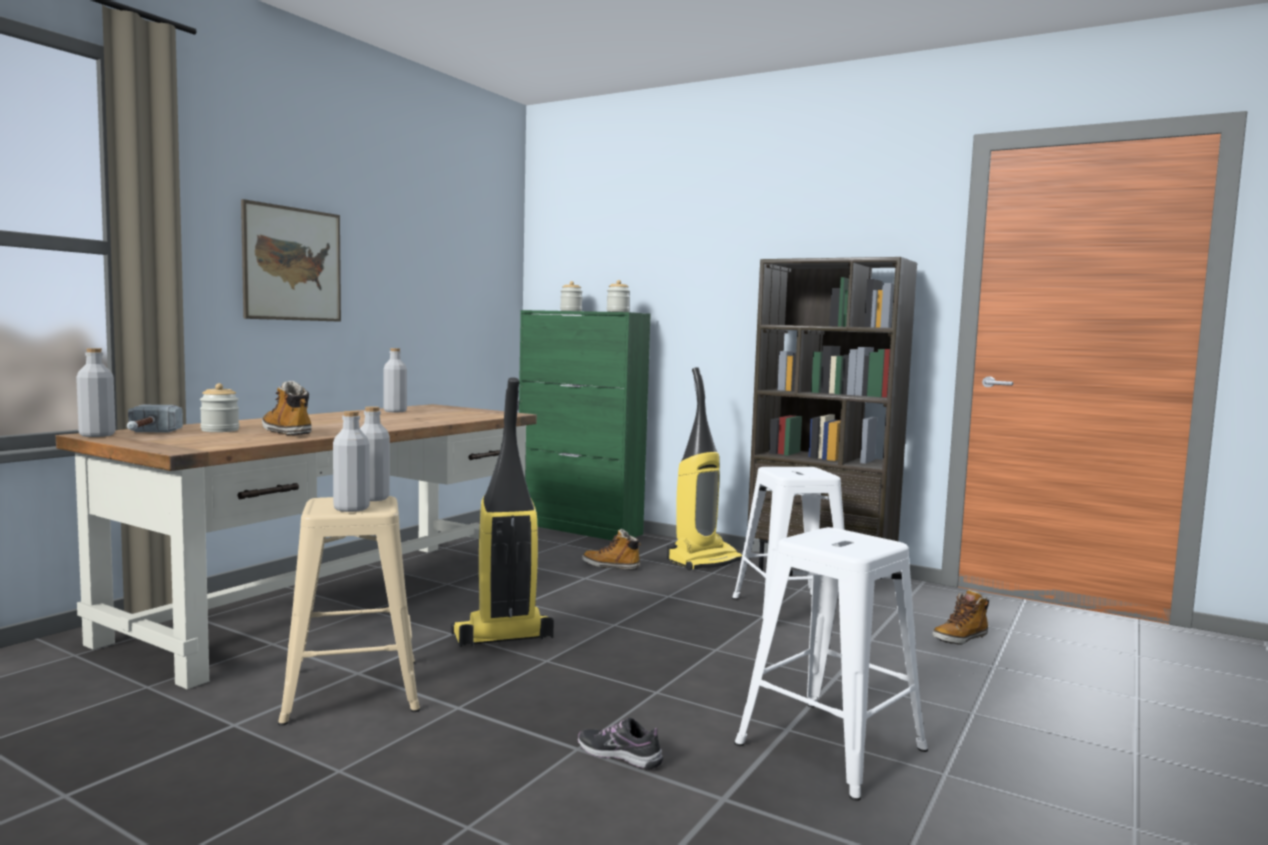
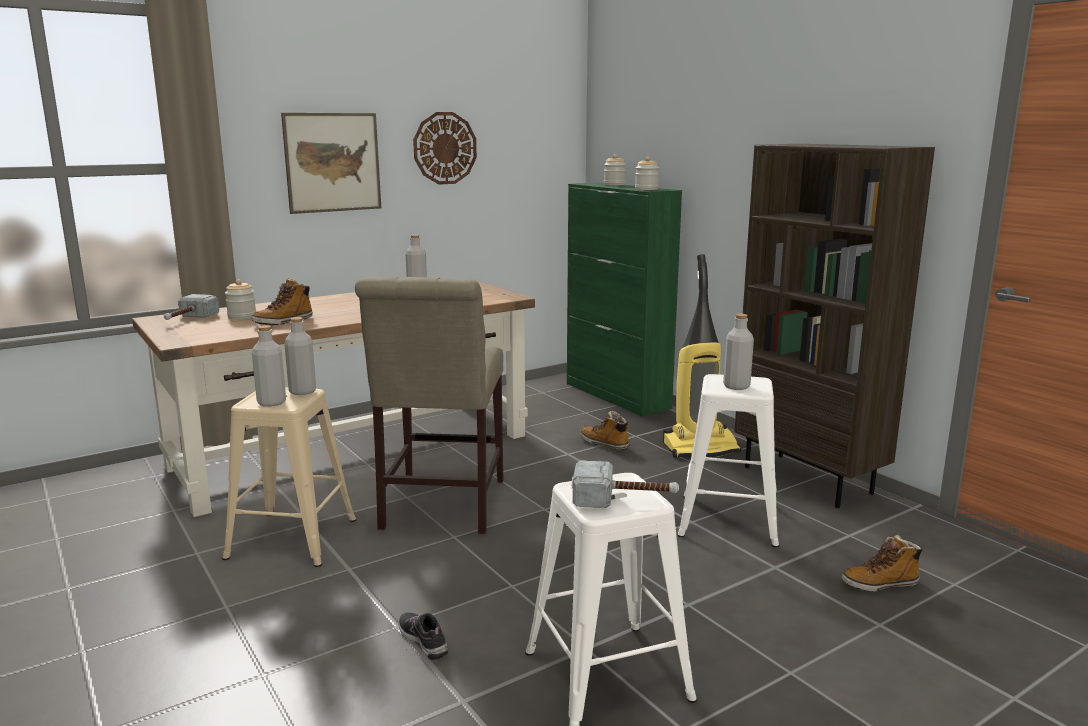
camera: 25 degrees right, 10 degrees up
grey bottle [76,348,116,437] -> grey bottle moved to [723,314,754,390]
boot [262,380,312,436] -> boot turned 120 degrees counterclockwise [252,278,313,325]
vacuum cleaner [451,377,554,647] -> beige chair [355,276,503,534]
none -> wall clock [413,112,477,185]
none -> hammer [572,460,679,508]

